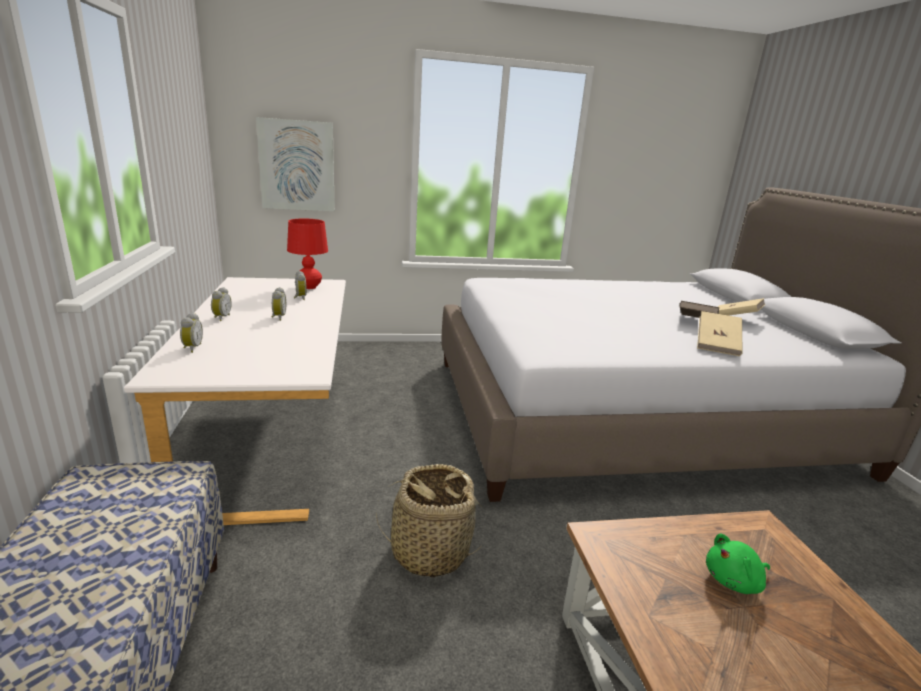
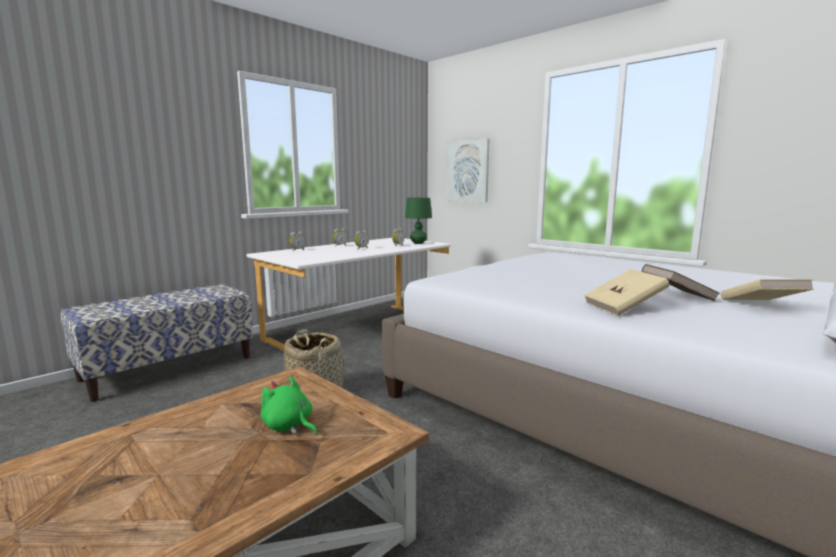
camera: 55 degrees right, 10 degrees down
red table lamp [287,219,328,289] -> green table lamp [405,198,432,244]

